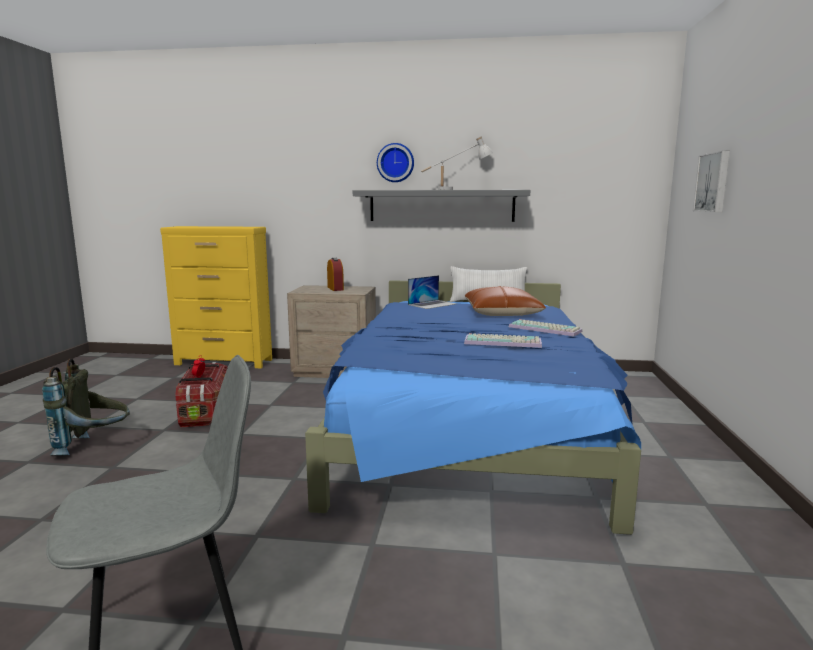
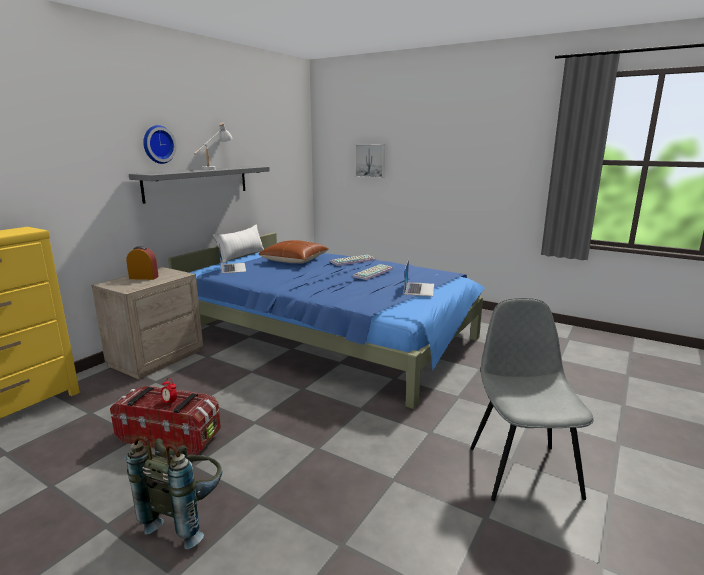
camera: 65 degrees left, 5 degrees up
none -> laptop [404,259,434,296]

